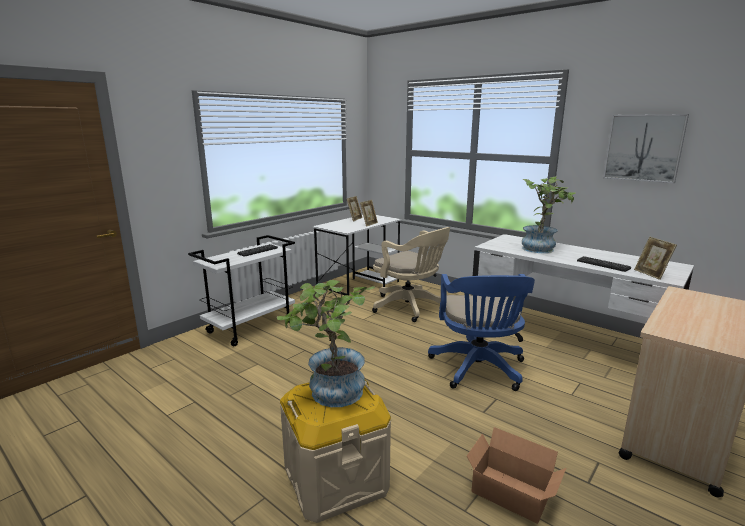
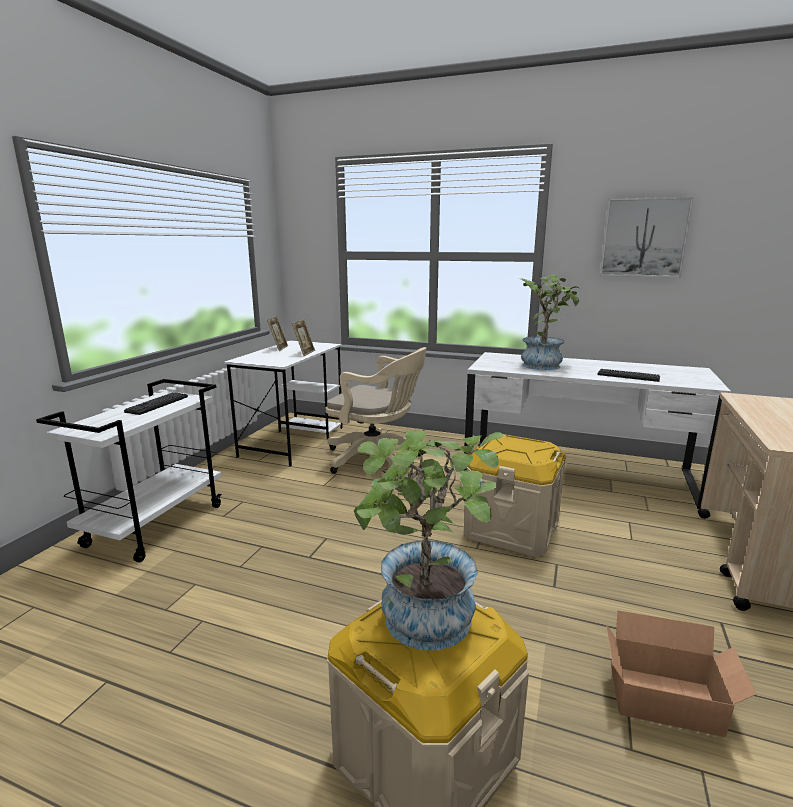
camera: 20 degrees left, 0 degrees up
blue office chair [428,274,535,391] -> beige storage box [464,434,566,557]
picture frame [634,236,677,280] -> none

